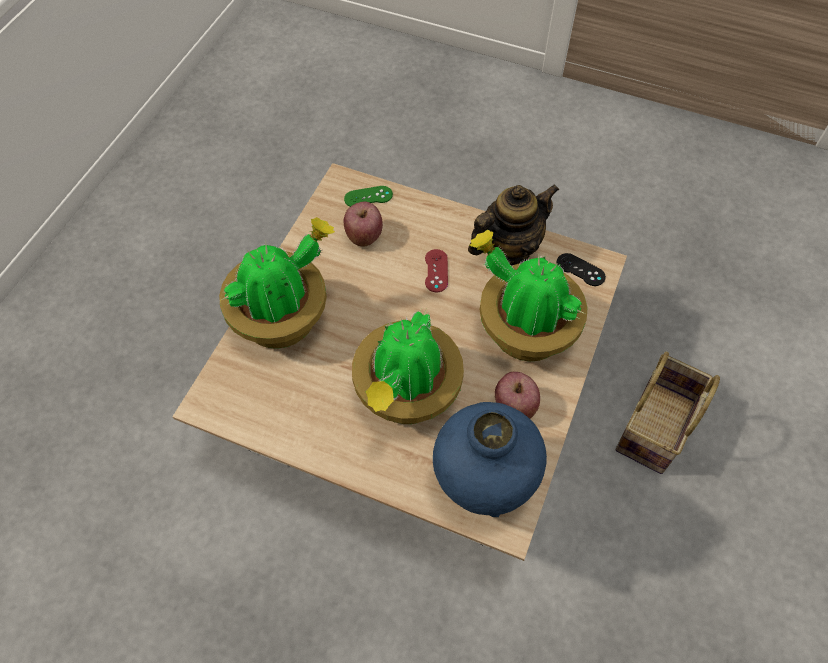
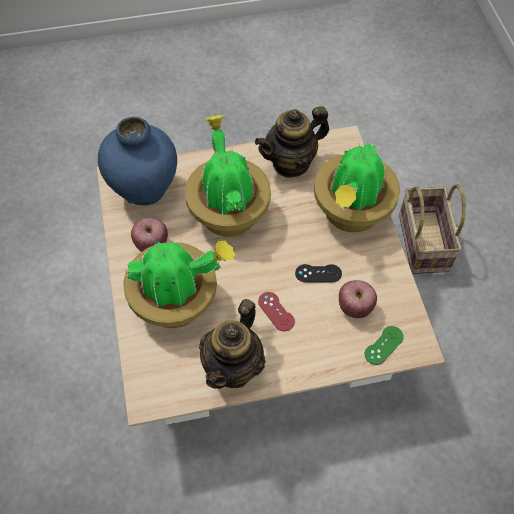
camera: 145 degrees right, 0 degrees up
black game controller [556,253,606,286] -> black game controller moved to [295,264,342,283]
basket [616,352,720,474] -> basket moved to [399,184,466,274]
none -> teapot [255,106,329,178]

